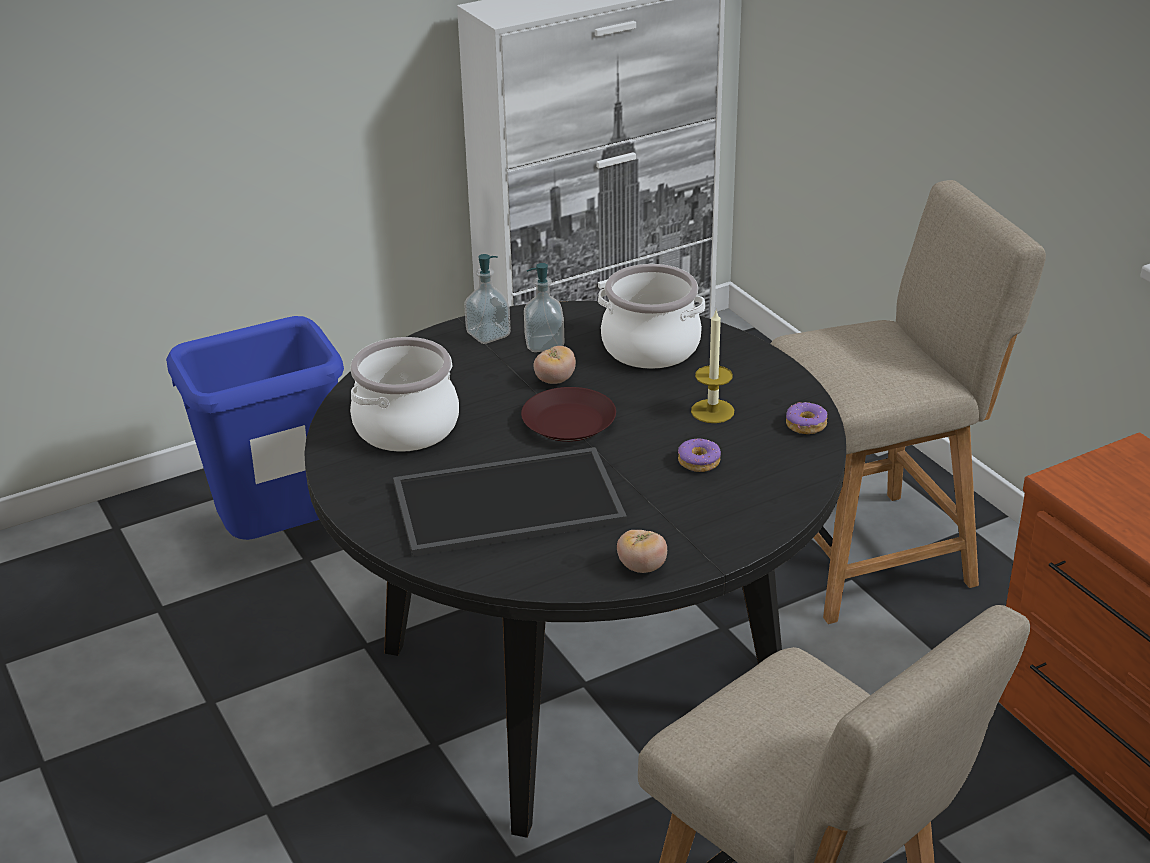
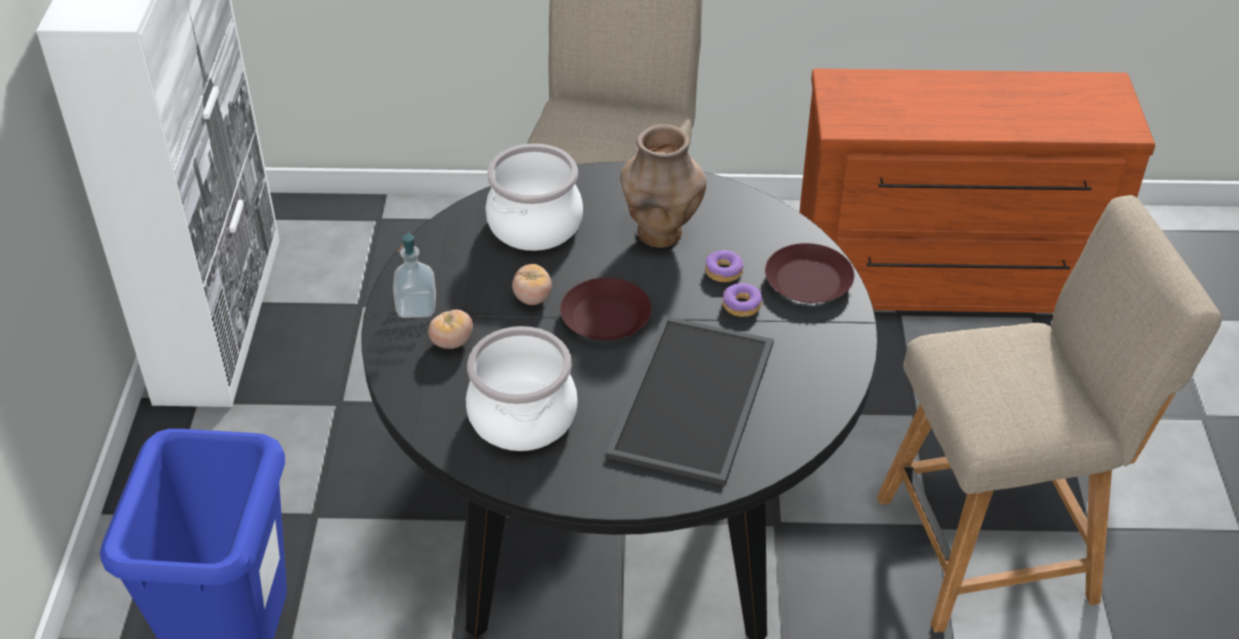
camera: 60 degrees left, 10 degrees up
soap dispenser [524,263,564,352] -> none
tomato [617,530,667,573] -> tomato moved to [428,310,473,349]
candle [691,310,734,423] -> brown vase [620,124,706,248]
donut [786,402,827,434] -> donut moved to [723,283,762,317]
none -> brown plate [765,243,854,303]

